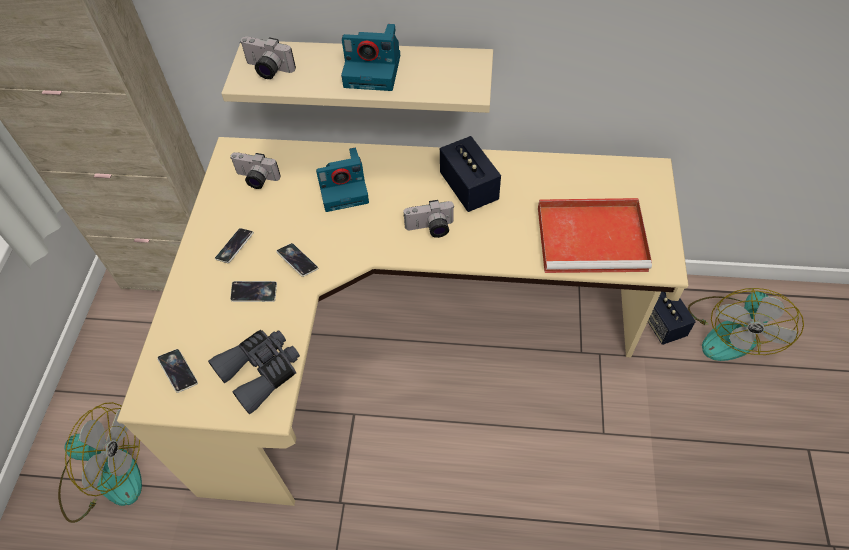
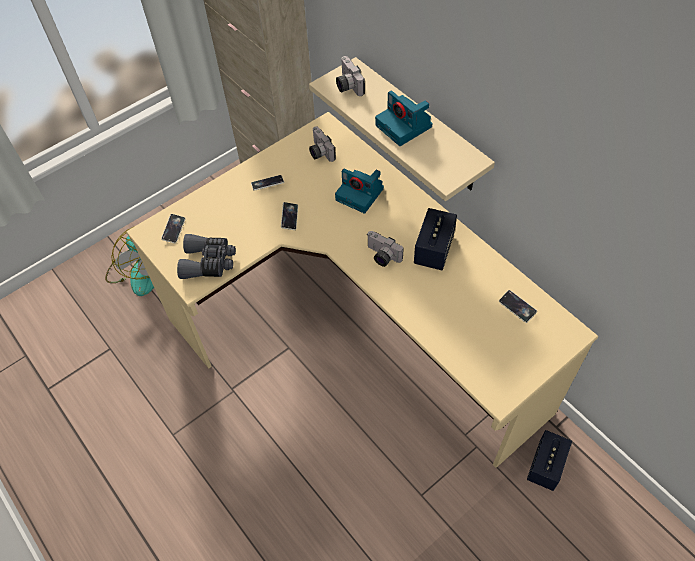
camera: 45 degrees right, 0 degrees up
phone [230,281,277,302] -> phone moved to [499,290,537,323]
red tray [538,198,652,273] -> none
fan [688,288,804,361] -> none

